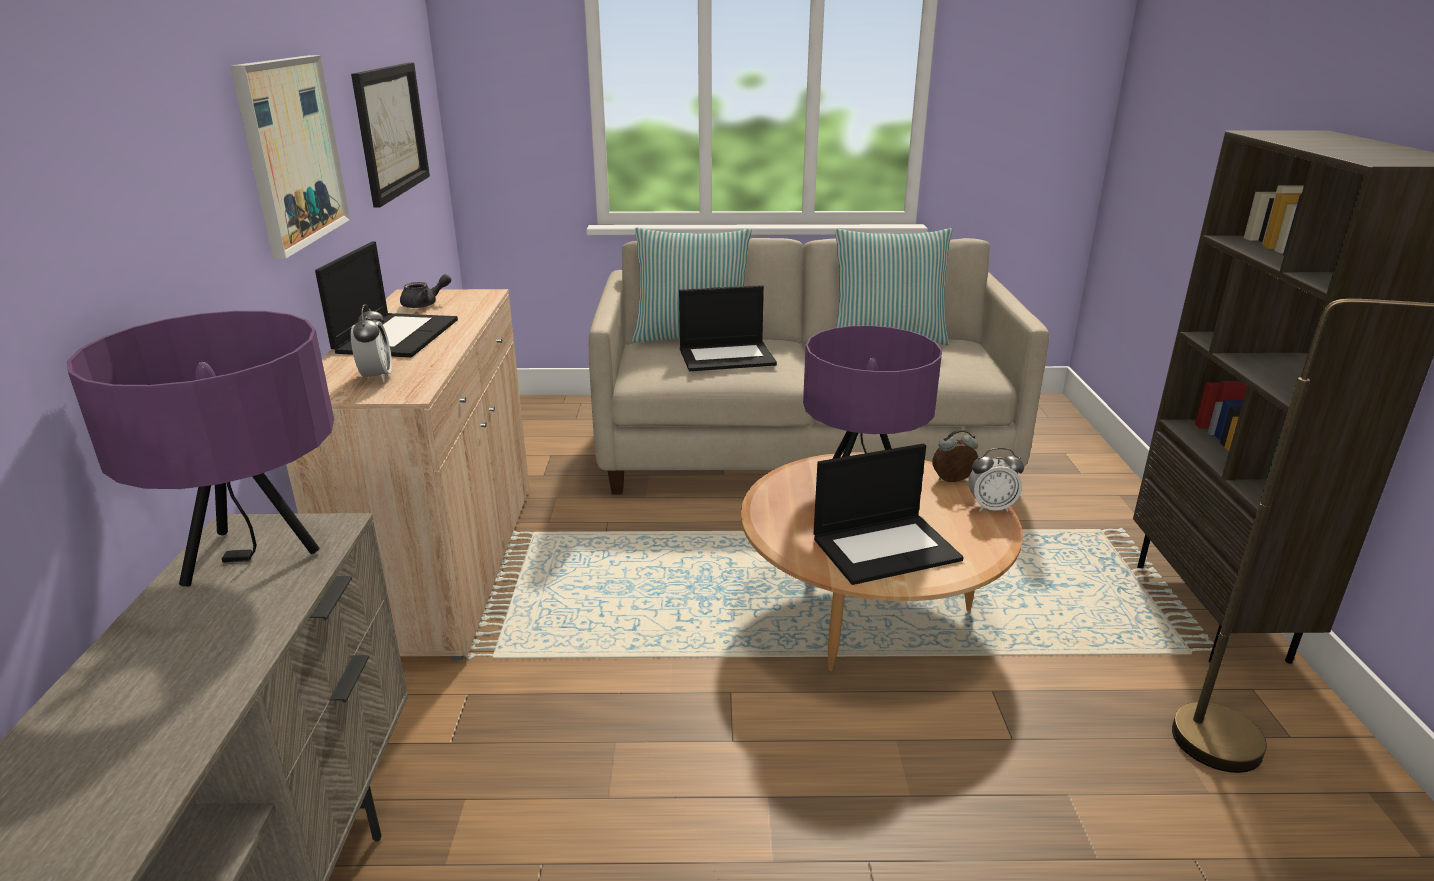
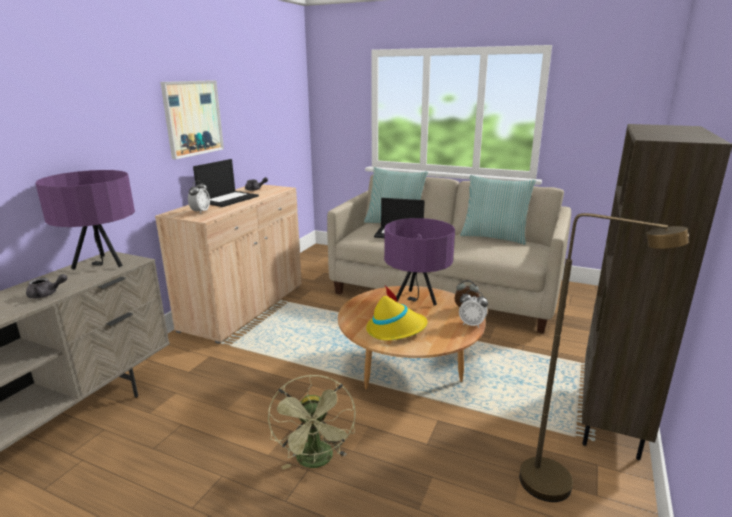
camera: 25 degrees right, 5 degrees down
picture [351,63,430,208] -> none
laptop [814,444,964,585] -> yellow hat [366,286,428,340]
none -> grey teapot [26,274,67,298]
none -> green fan [268,374,356,469]

